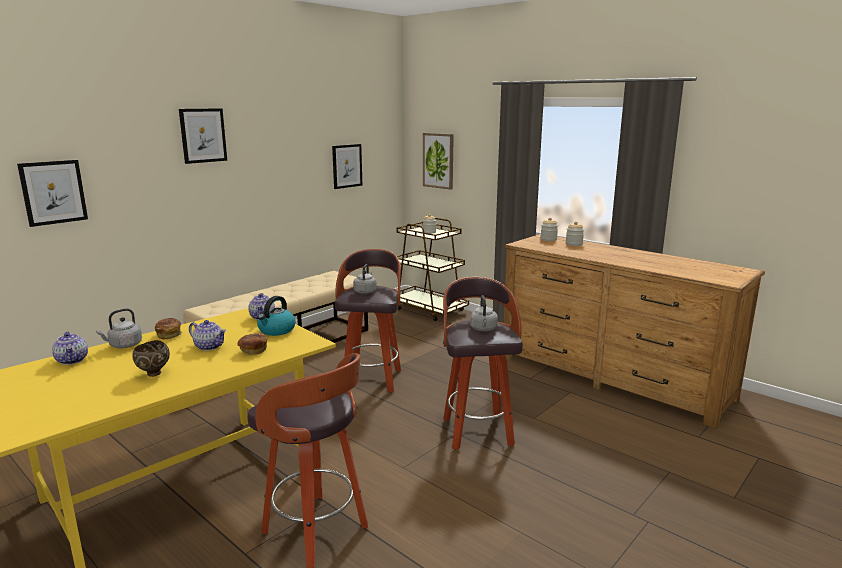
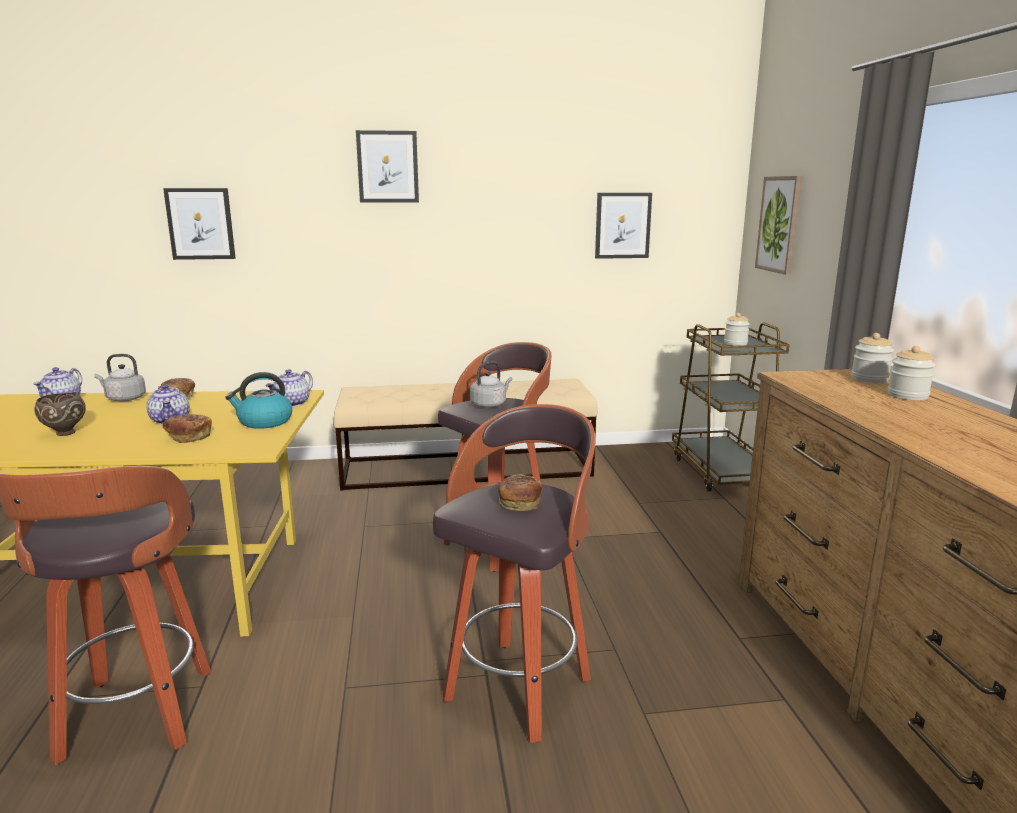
camera: 40 degrees right, 0 degrees up
grey kettle [470,295,498,331] -> bread [498,474,543,511]

